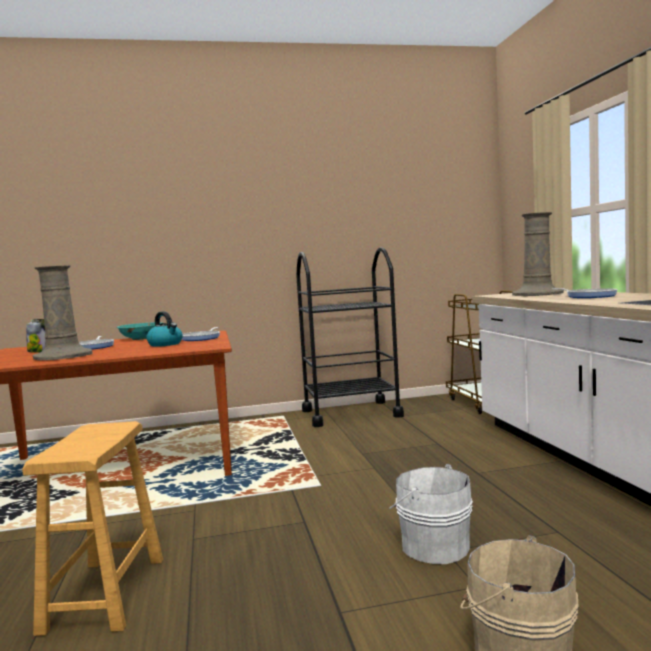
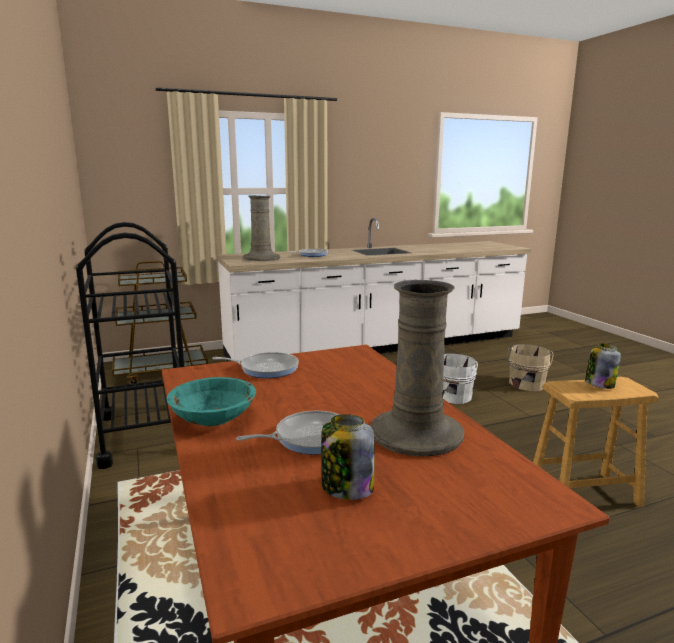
camera: 100 degrees left, 10 degrees up
kettle [146,311,183,347] -> none
none -> jar [585,343,621,389]

